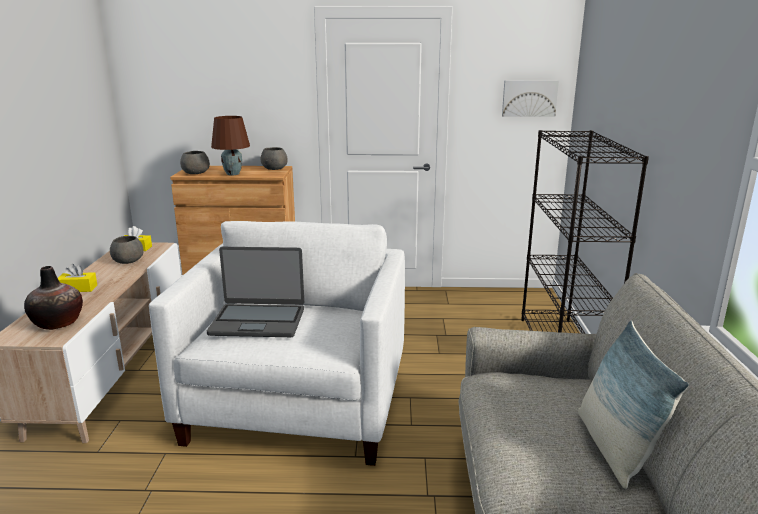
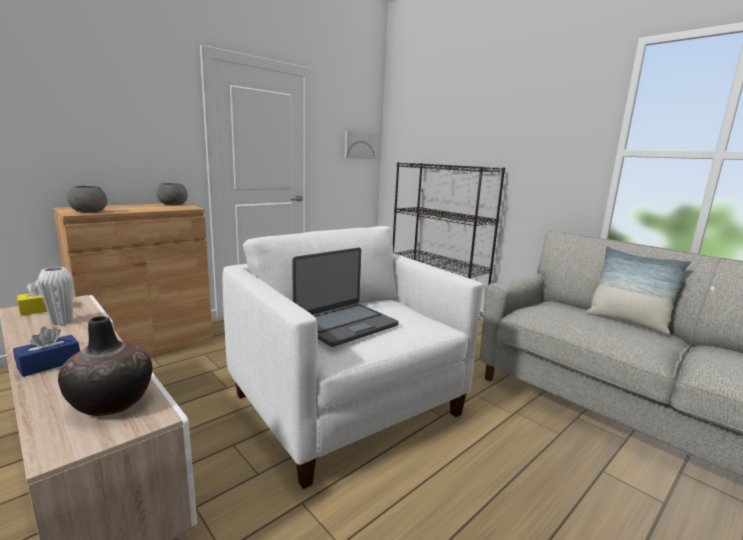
camera: 45 degrees left, 5 degrees down
yellow tissue box [58,264,97,292] -> blue tissue box [13,327,80,377]
grey bowl [110,236,144,264] -> white vase [38,267,73,325]
brown table lamp [211,116,250,175] -> none

